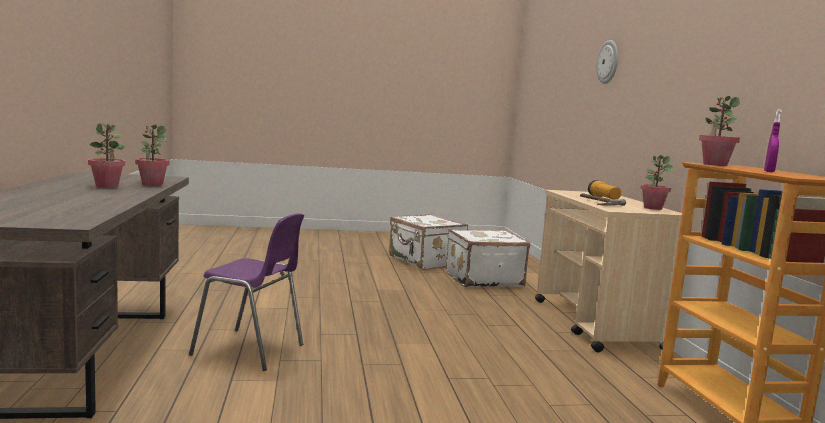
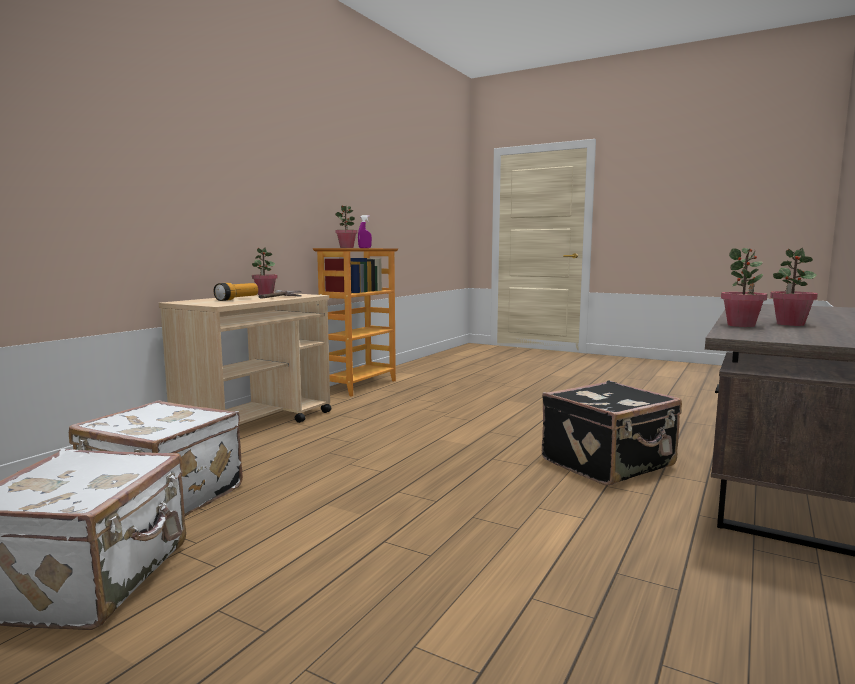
camera: 140 degrees left, 0 degrees up
purple chair [189,213,304,371] -> black suitcase [542,380,682,486]
wall clock [597,40,618,84] -> none

